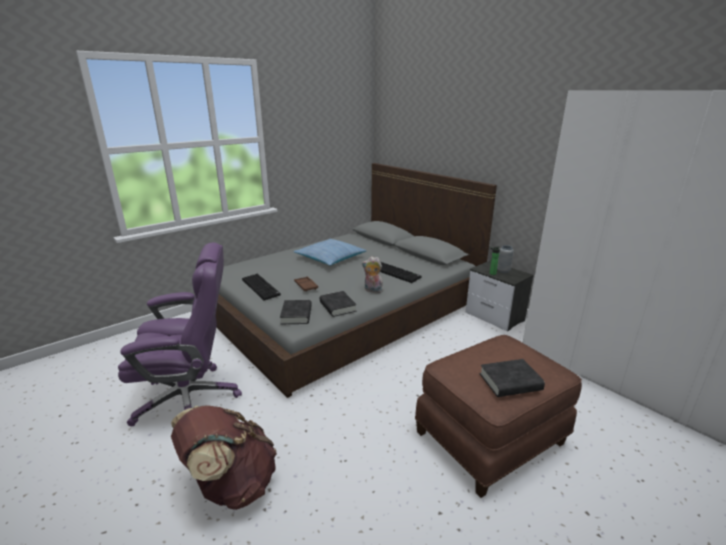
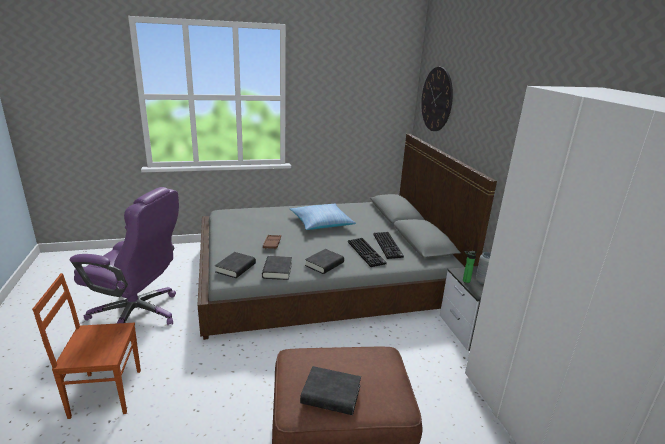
camera: 25 degrees right, 0 degrees up
brown backpack [171,405,277,510] -> brown chair [32,273,141,419]
keyboard [242,274,281,301] -> keyboard moved to [373,232,404,259]
plush toy [362,256,383,293] -> black book [305,249,344,274]
none -> wall clock [421,67,453,131]

